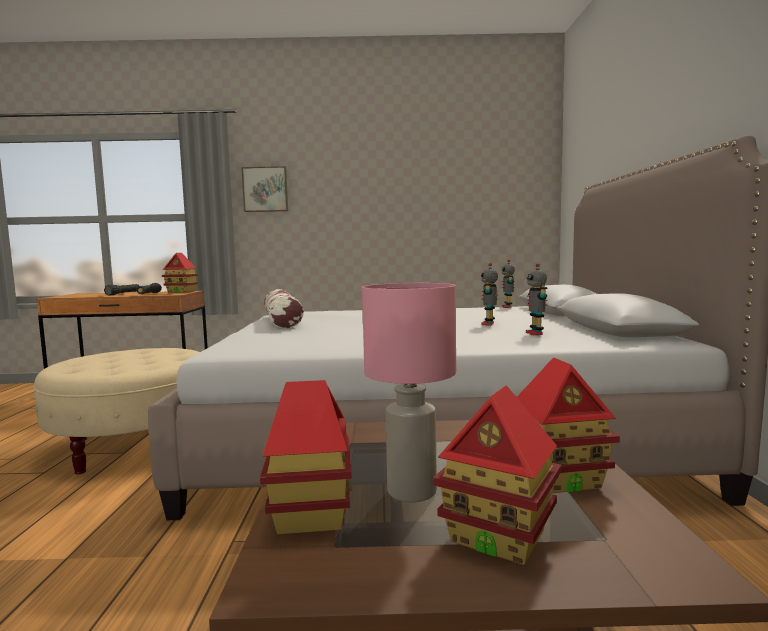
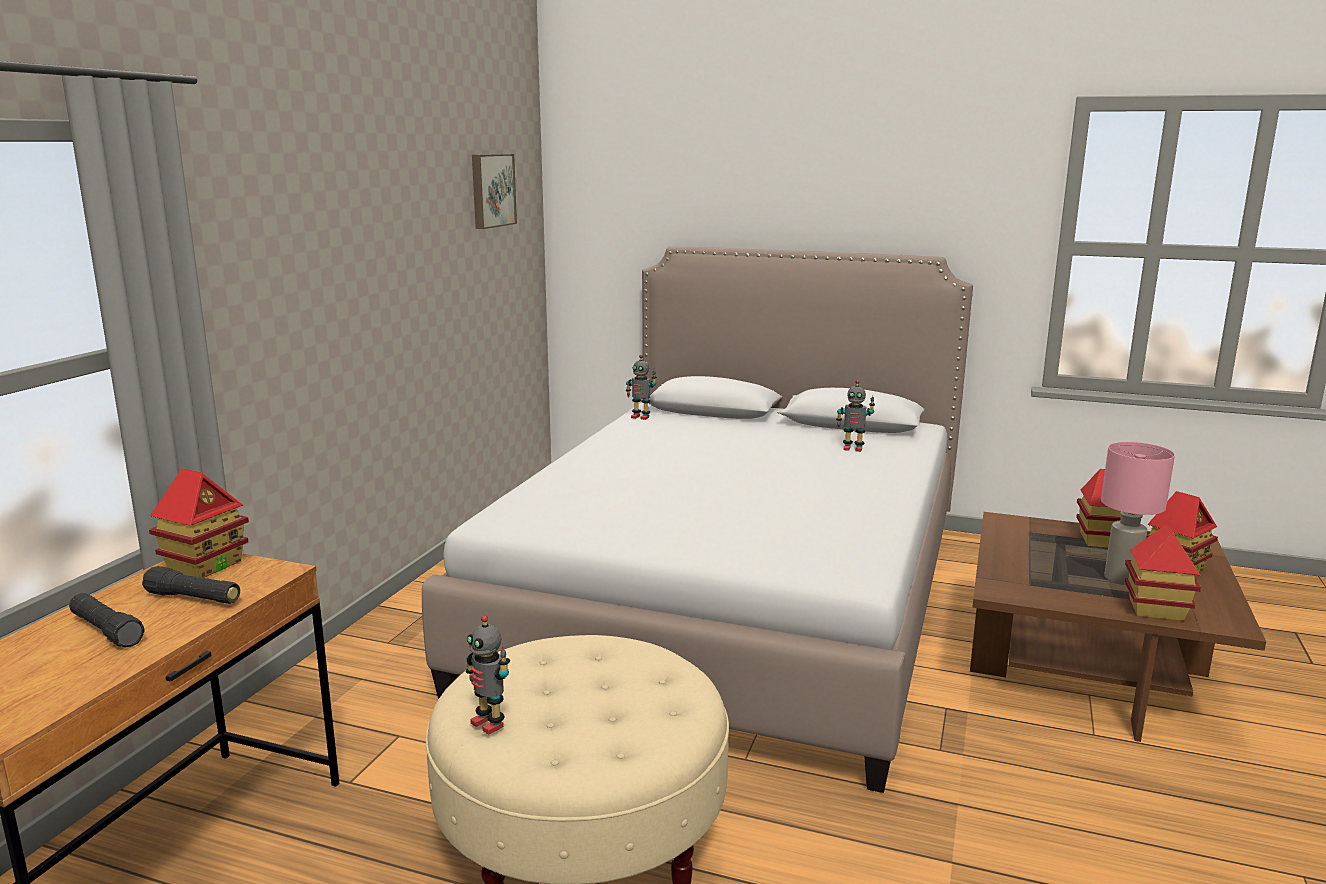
camera: 70 degrees left, 10 degrees up
picture [241,166,288,212] -> picture moved to [472,154,517,229]
pillow [264,289,304,328] -> none
toy robot [481,263,498,326] -> toy robot moved to [466,615,510,735]

